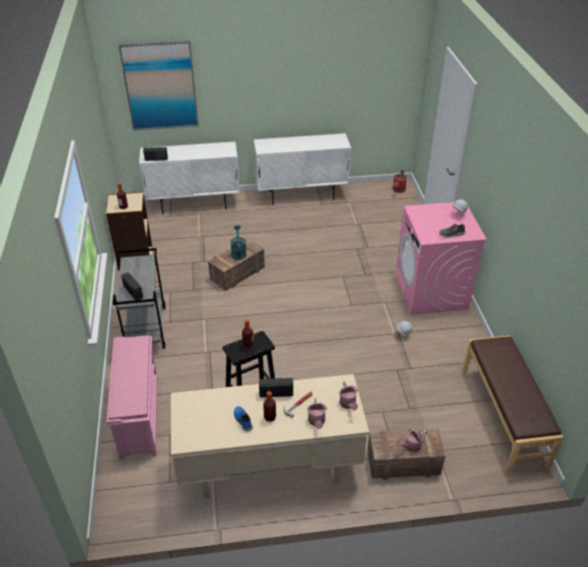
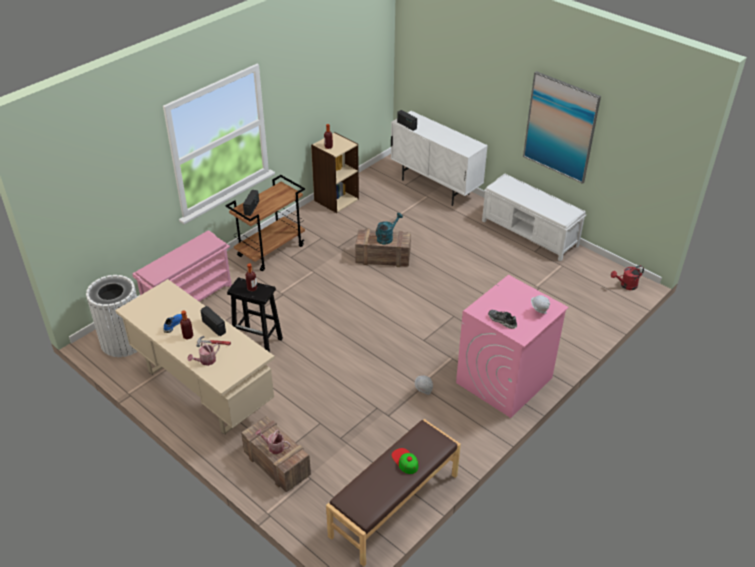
camera: 50 degrees right, 0 degrees up
grey cart [113,248,166,349] -> brown cart [226,175,305,271]
picture [119,41,198,131] -> picture moved to [523,71,601,184]
white cabinet [254,133,351,205] -> white bench [482,174,586,261]
watering can [339,381,358,411] -> none
none -> white trash can [86,275,138,357]
none -> cap [391,448,418,474]

